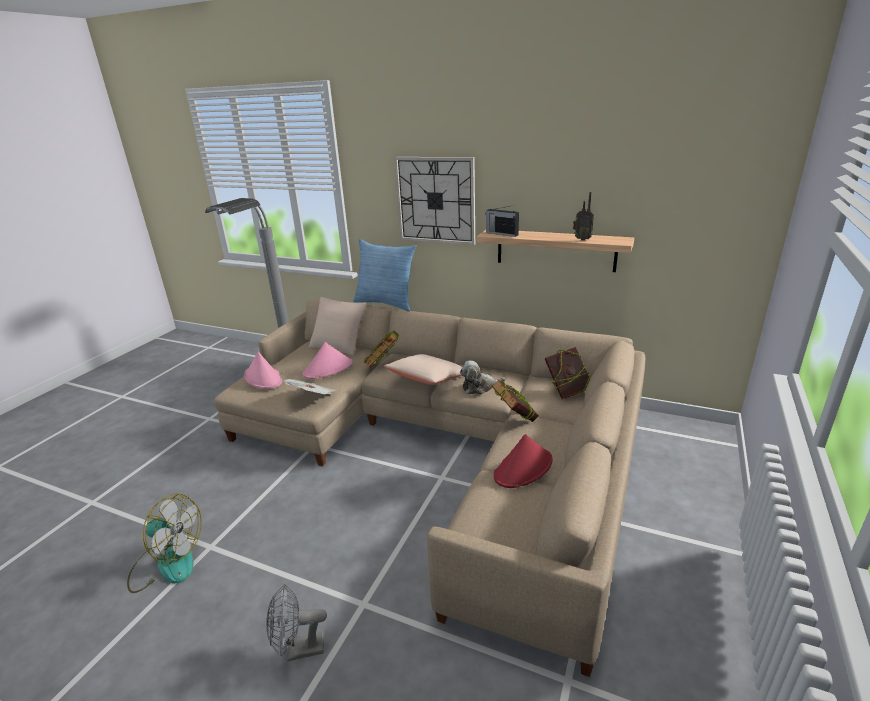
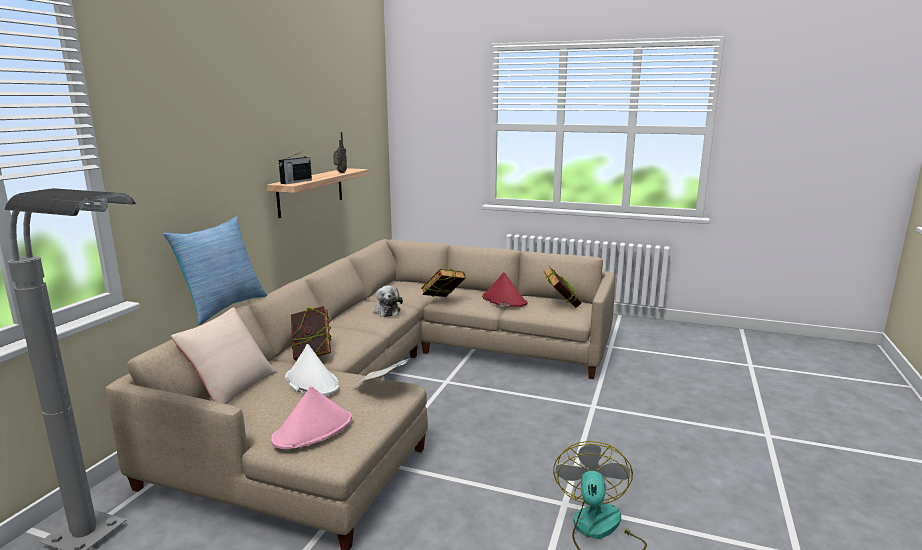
camera: 95 degrees left, 10 degrees down
grey fan [266,584,327,662] -> none
pink hat [303,342,353,379] -> white hat [285,344,339,396]
beige pillow [384,354,463,385] -> none
wall clock [394,157,475,245] -> none
book [545,347,591,399] -> book moved to [544,266,581,308]

